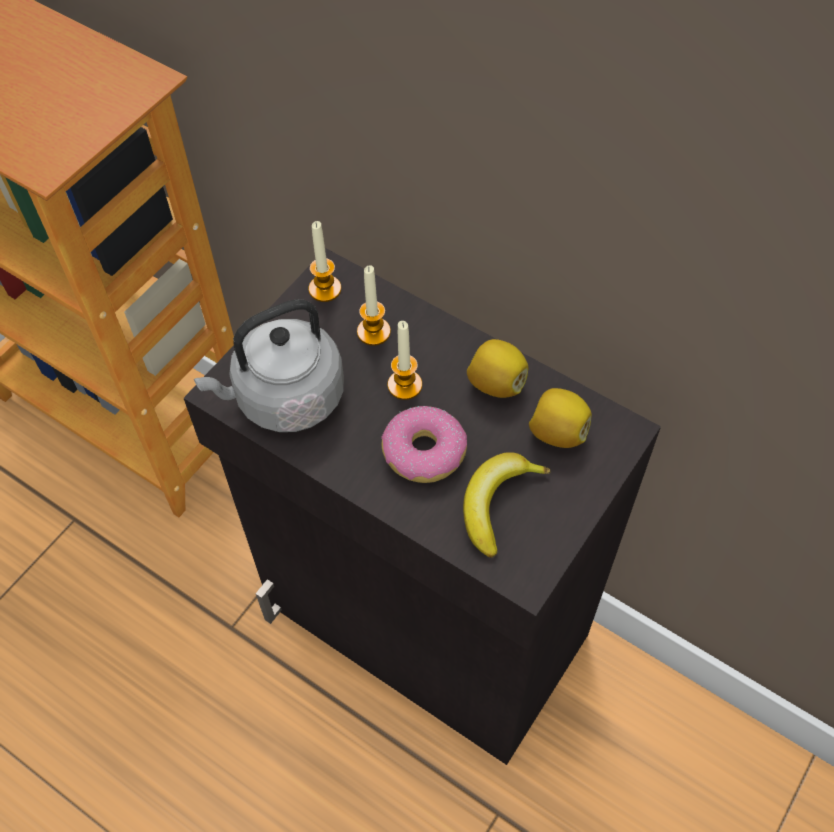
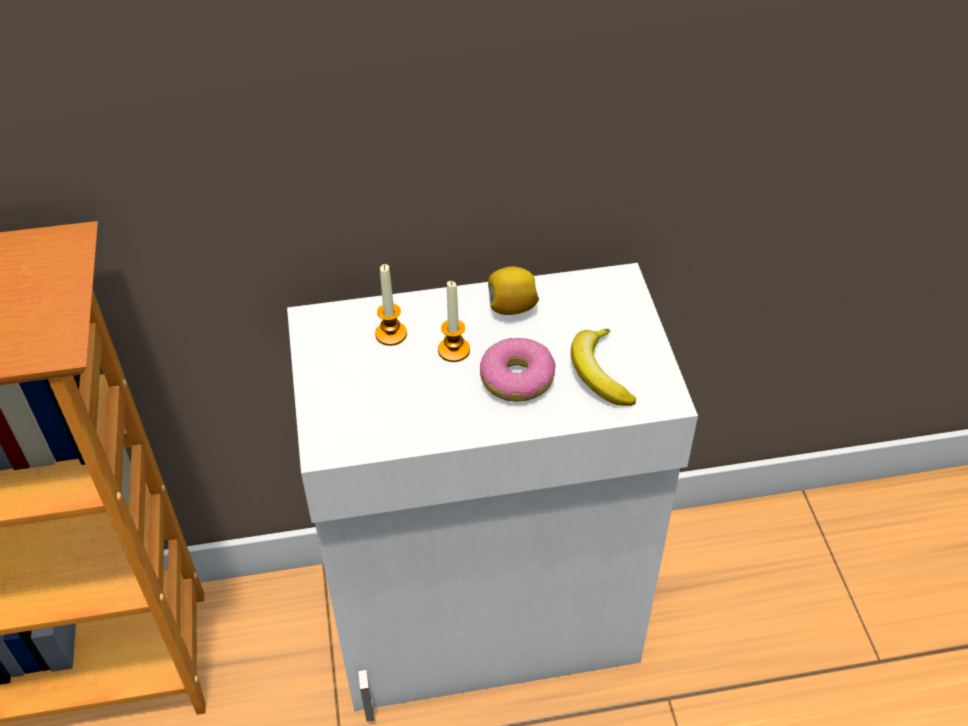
camera: 45 degrees left, 10 degrees down
black cabinet [184,249,661,765] -> white cabinet [287,263,698,722]
grey kettle [194,299,344,432] -> none
candle [309,221,341,302] -> none
lemon [529,388,592,448] -> none

